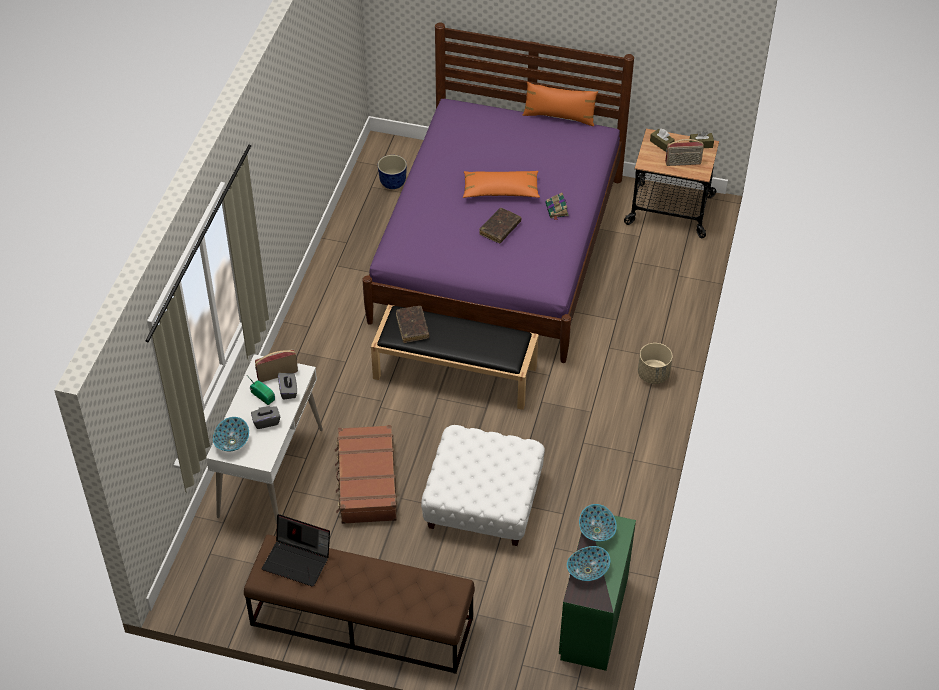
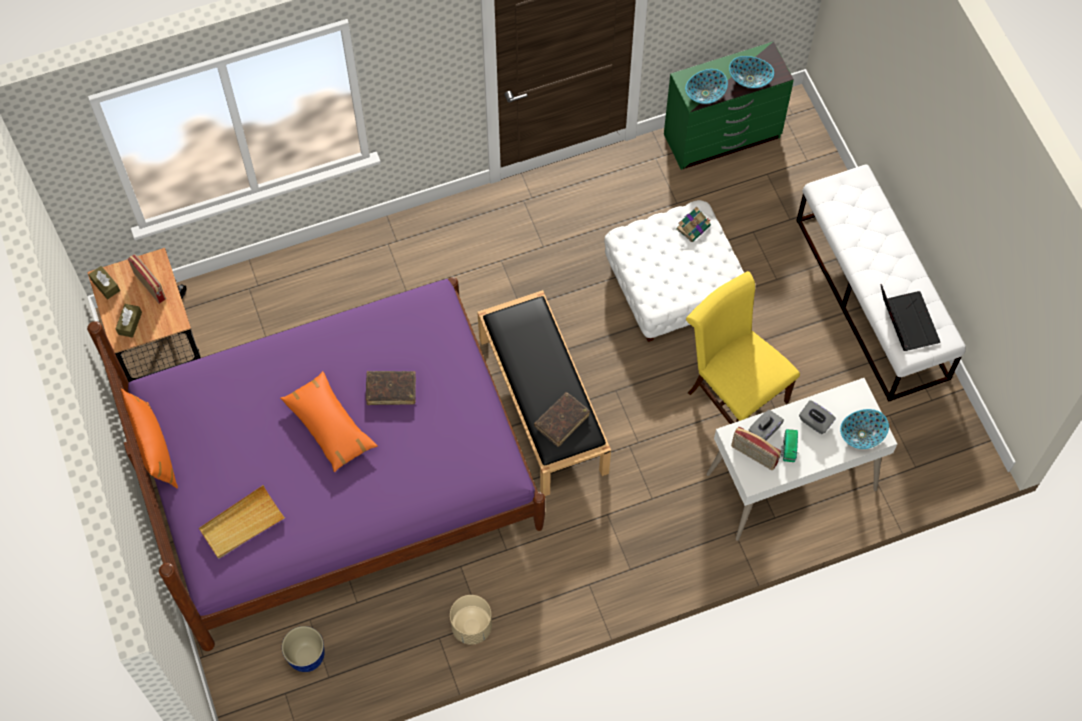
camera: 125 degrees left, 15 degrees up
brown bench [244,534,475,674] -> white bench [796,164,966,402]
brown suitcase [335,425,397,524] -> yellow chair [686,271,800,424]
book [545,192,569,220] -> book moved to [676,207,711,242]
beige planter [638,343,672,384] -> beige planter moved to [450,595,492,645]
none -> beige tray [199,485,285,558]

